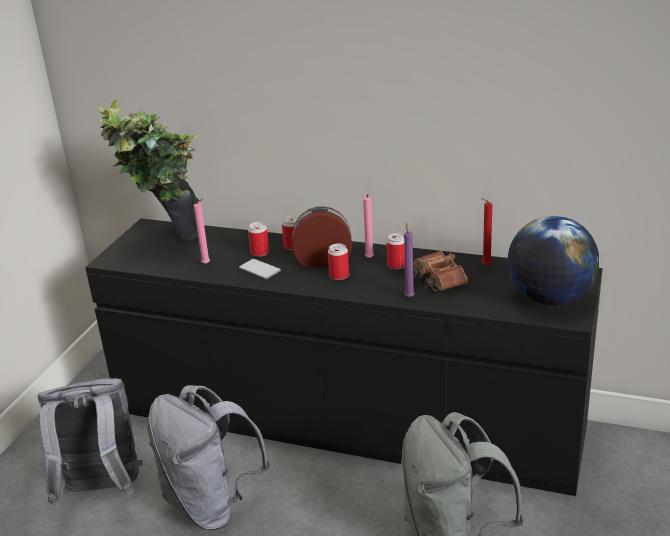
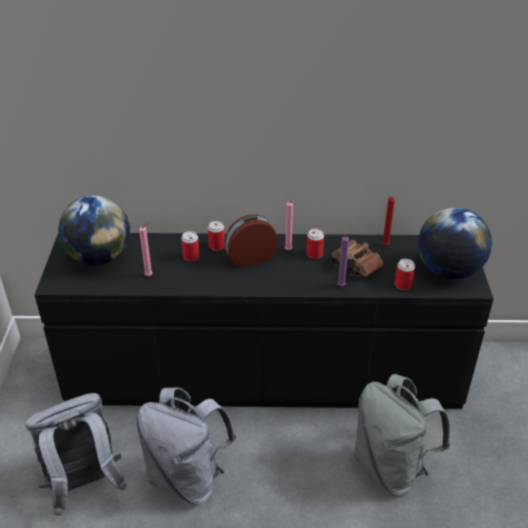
camera: 20 degrees left, 10 degrees up
potted plant [97,99,199,241] -> globe [58,195,130,265]
phone [239,259,281,279] -> none
can [328,243,349,280] -> can moved to [395,259,415,290]

